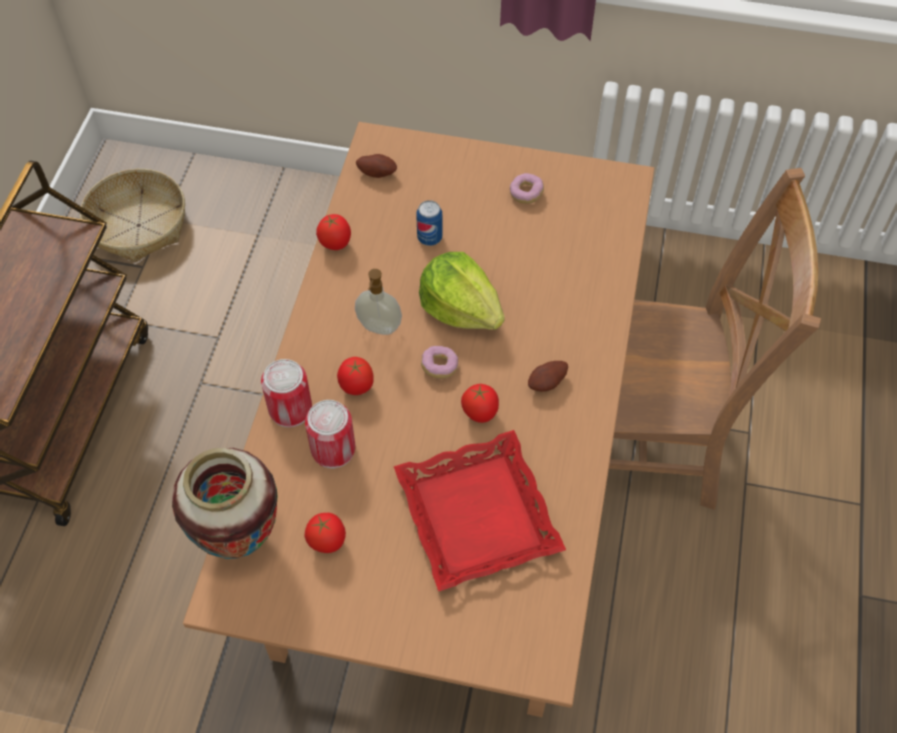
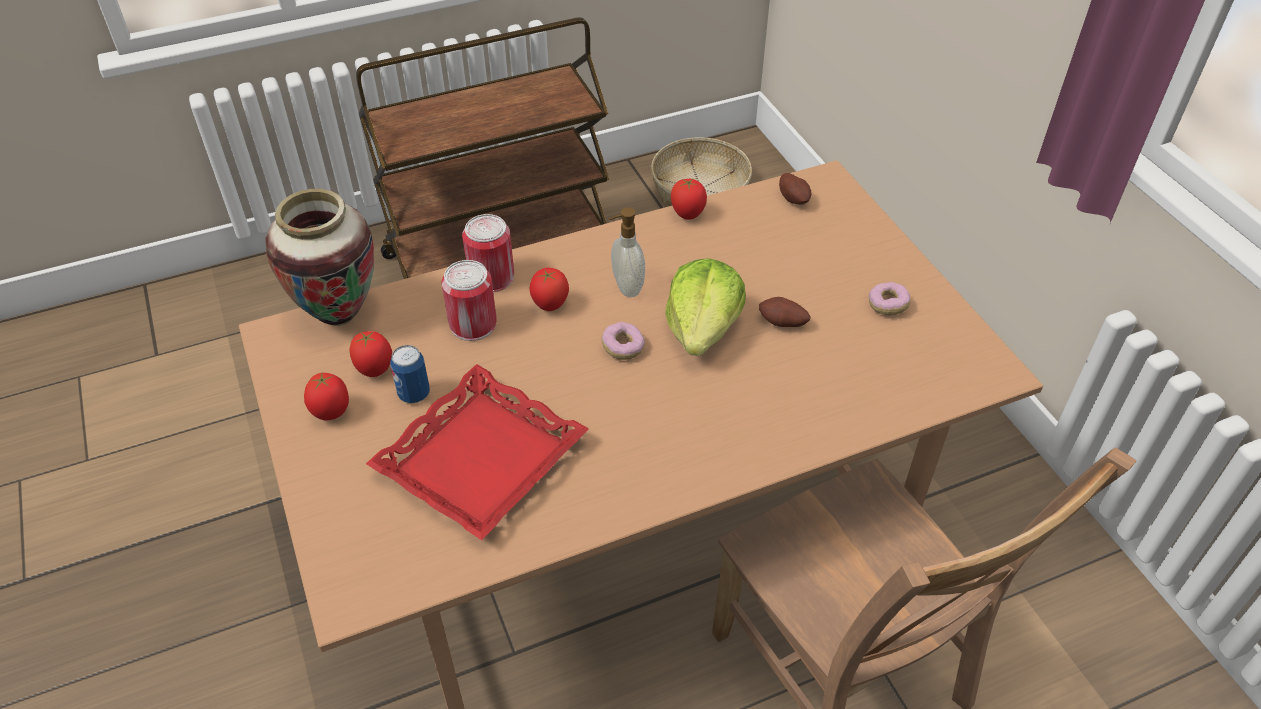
camera: 55 degrees right, 10 degrees down
can [416,200,443,246] -> can moved to [390,345,430,403]
tomato [461,384,499,423] -> tomato moved to [304,373,349,421]
potato [528,361,568,392] -> potato moved to [759,297,811,327]

